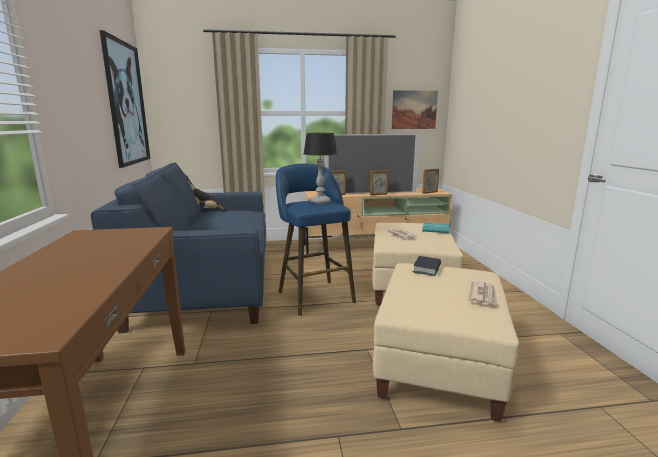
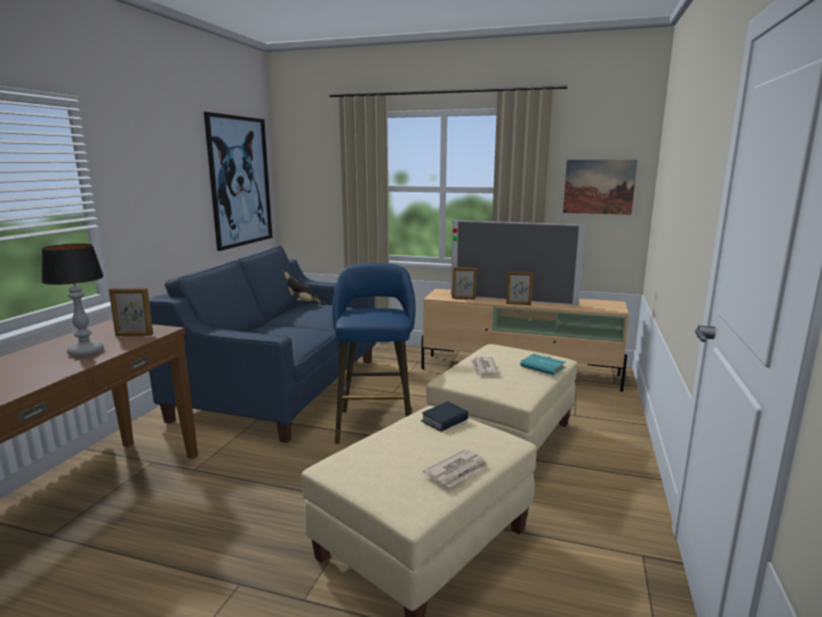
camera: 25 degrees right, 0 degrees up
table lamp [304,133,337,204] -> table lamp moved to [41,243,104,357]
picture frame [422,168,439,193] -> picture frame moved to [109,288,153,336]

